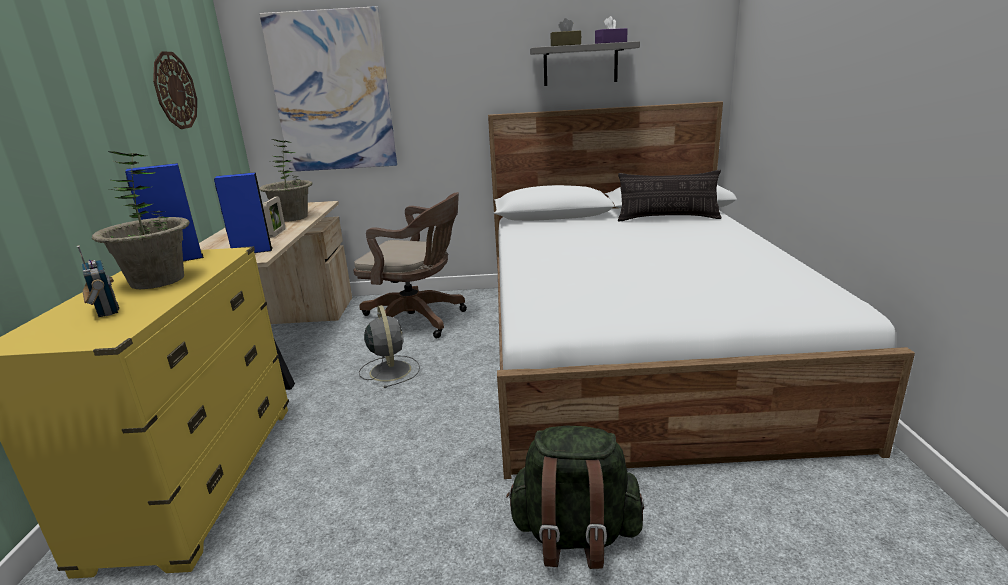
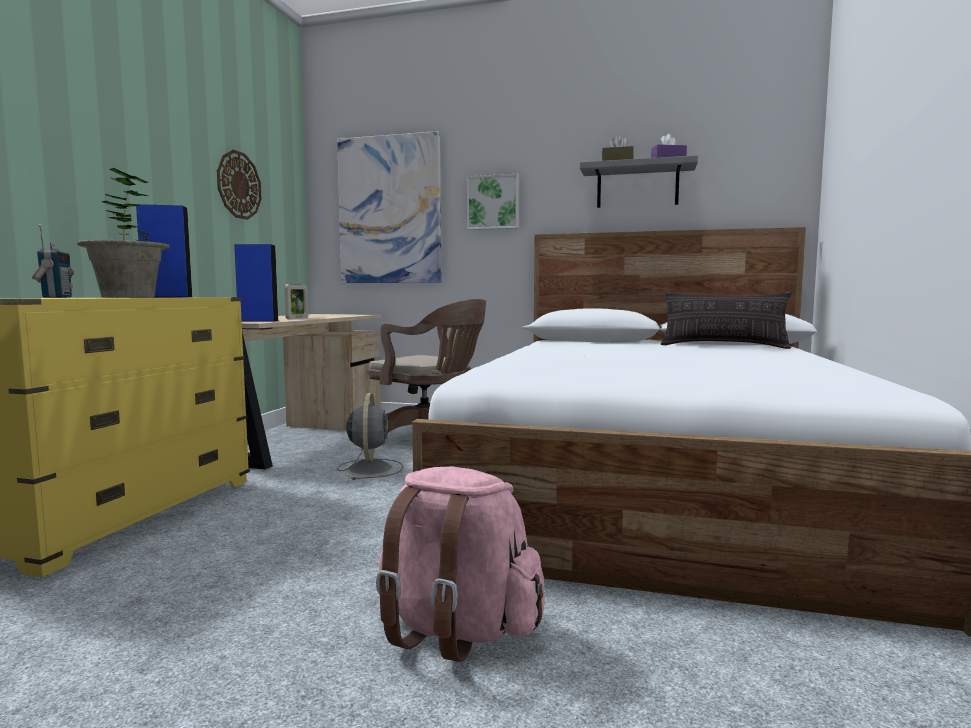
camera: 15 degrees right, 15 degrees down
potted plant [259,139,313,222] -> none
green backpack [506,426,644,569] -> pink backpack [376,466,545,662]
none -> picture [467,174,519,230]

